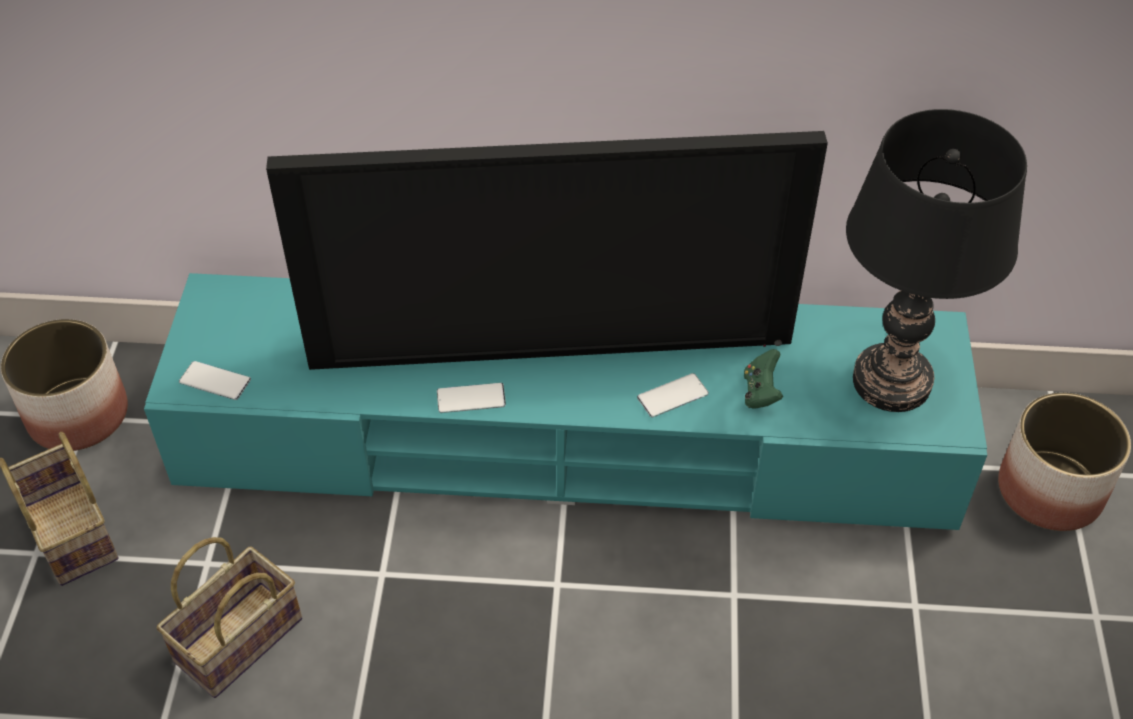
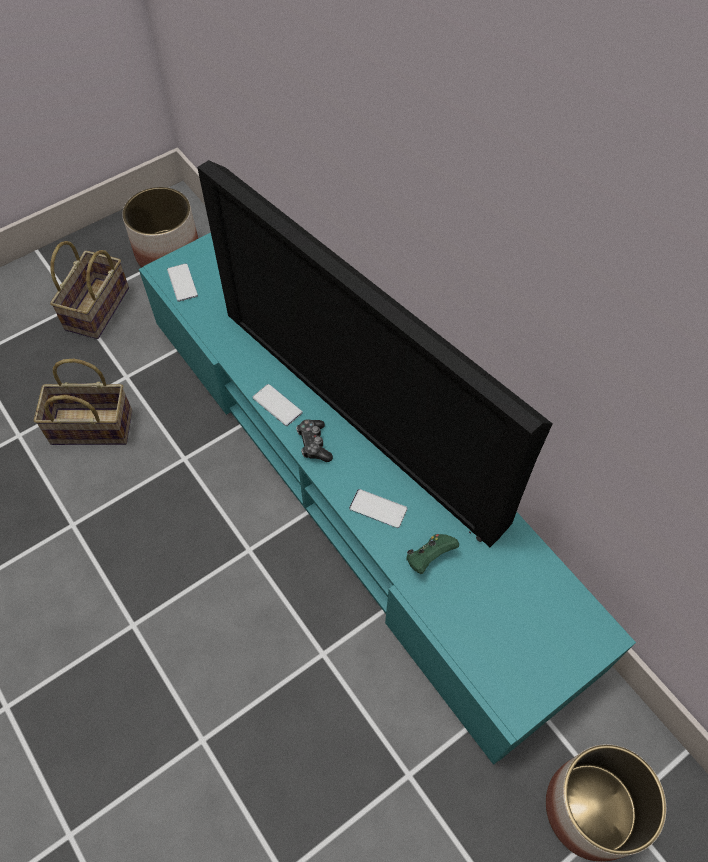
camera: 50 degrees right, 10 degrees up
black table lamp [846,109,1027,412] -> none
none -> game controller [296,419,333,462]

